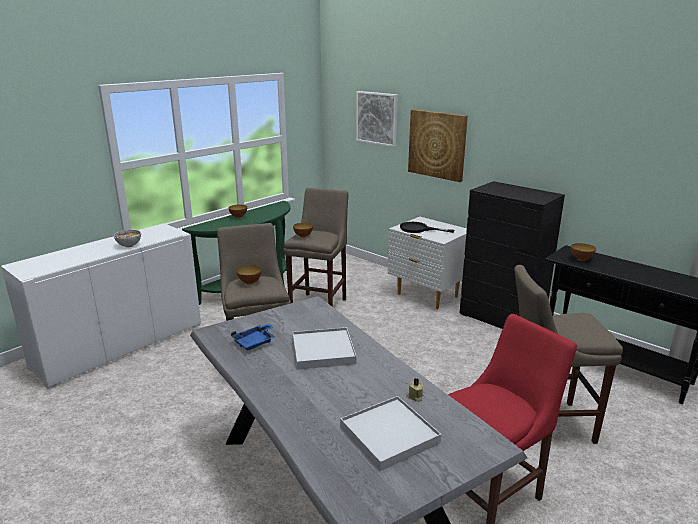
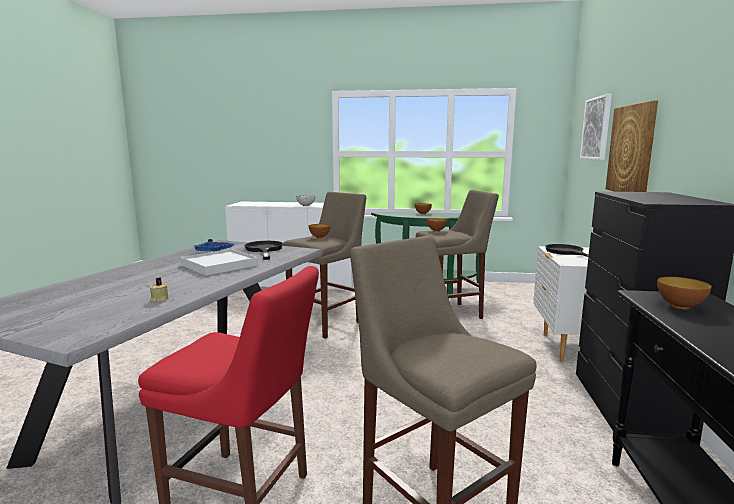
camera: 55 degrees right, 10 degrees down
white tray [340,396,441,471] -> none
none -> black frying pan [244,241,283,260]

